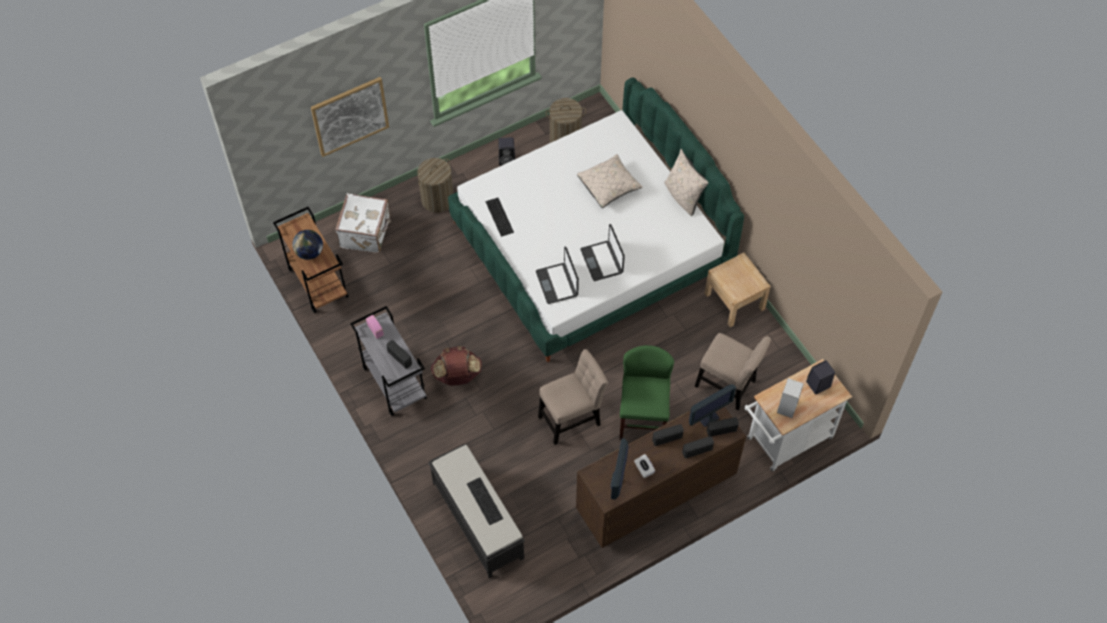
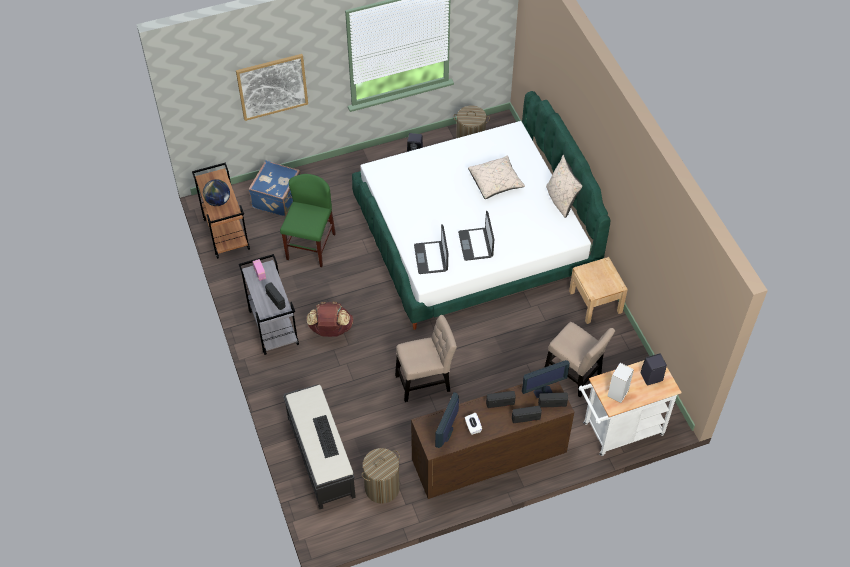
camera: 10 degrees right, 5 degrees down
white suitcase [335,193,392,253] -> blue suitcase [248,160,300,217]
laundry basket [417,158,453,213] -> laundry basket moved to [361,448,400,504]
keyboard [485,198,514,237] -> none
green chair [620,345,674,440] -> green chair moved to [280,174,336,267]

